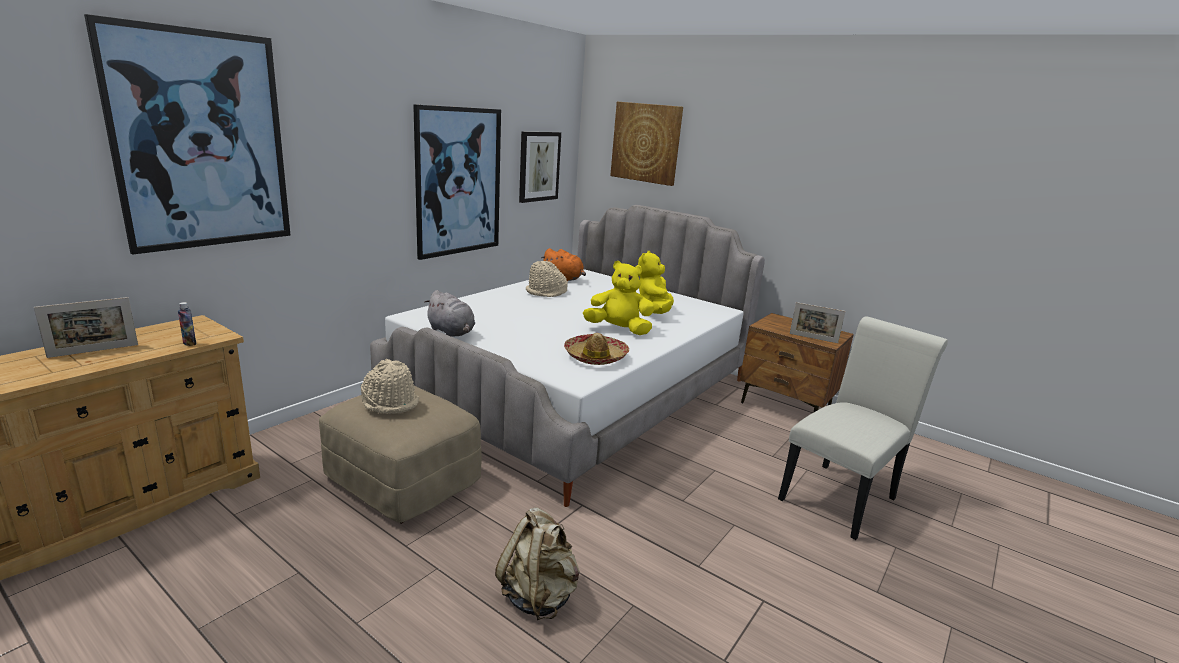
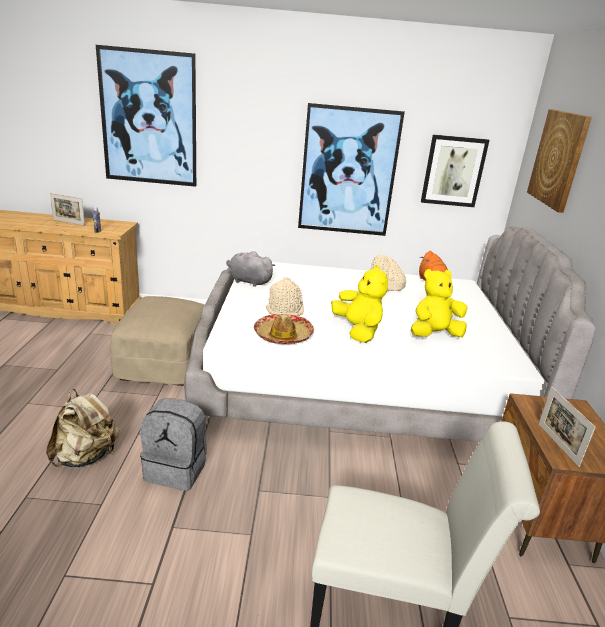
camera: 55 degrees right, 5 degrees up
beige hat [361,359,419,414] -> beige hat moved to [266,277,304,316]
grey plush toy [424,290,475,337] -> grey plush toy turned 105 degrees clockwise [226,251,276,287]
none -> grey backpack [140,398,207,491]

